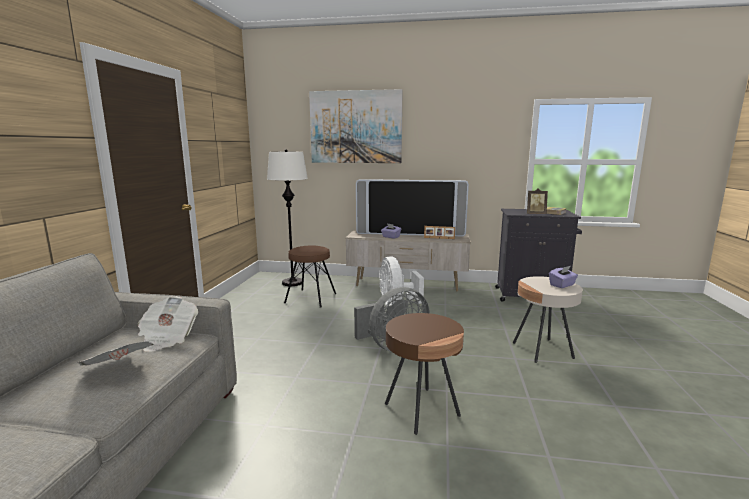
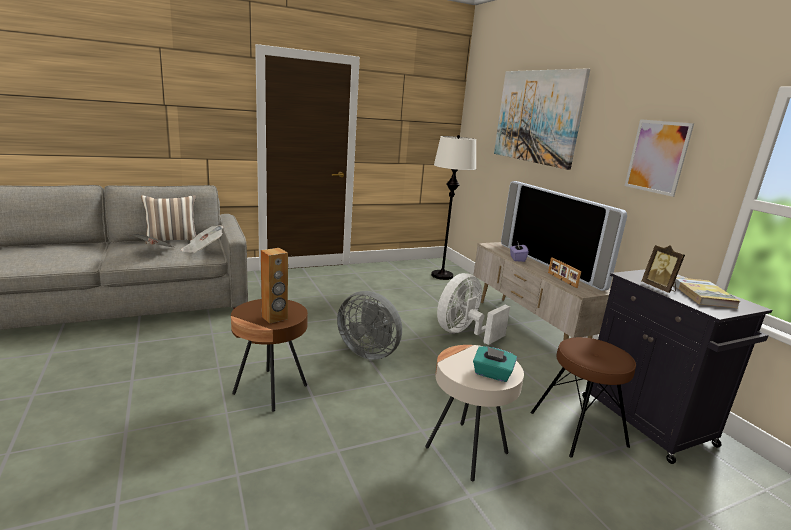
camera: 55 degrees right, 5 degrees up
brown stool [284,246,336,308] -> brown stool moved to [530,337,636,458]
purple tissue box [549,266,578,288] -> turquoise tissue box [473,346,517,382]
none -> pillow [141,195,197,244]
none -> brown speaker [261,248,288,324]
none -> picture [625,119,694,197]

